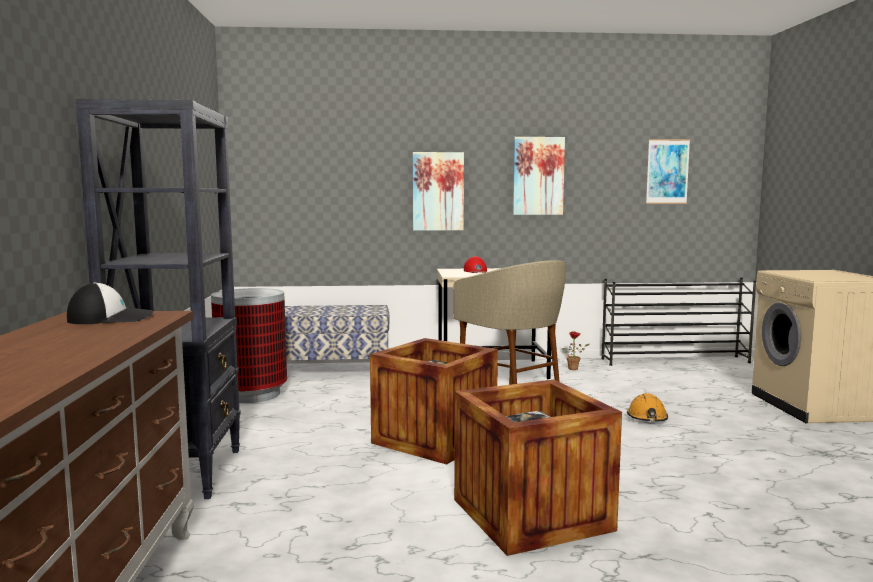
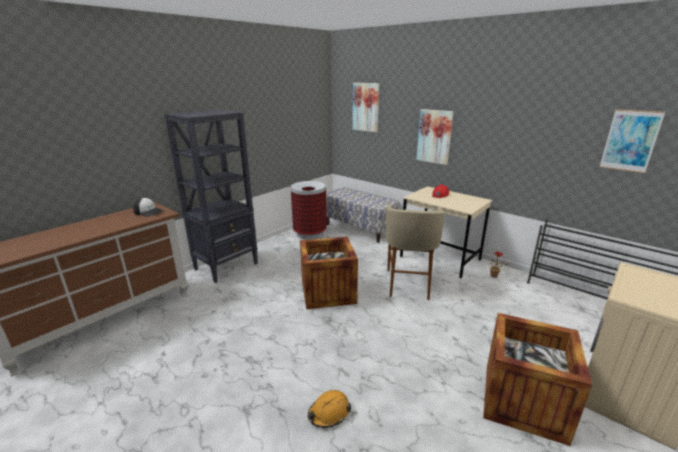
camera: 45 degrees right, 15 degrees up
crate [454,380,622,556] -> crate moved to [483,313,592,446]
picture [513,137,565,215] -> picture moved to [353,83,379,132]
orange hard hat [627,393,668,421] -> orange hard hat moved to [307,390,351,428]

